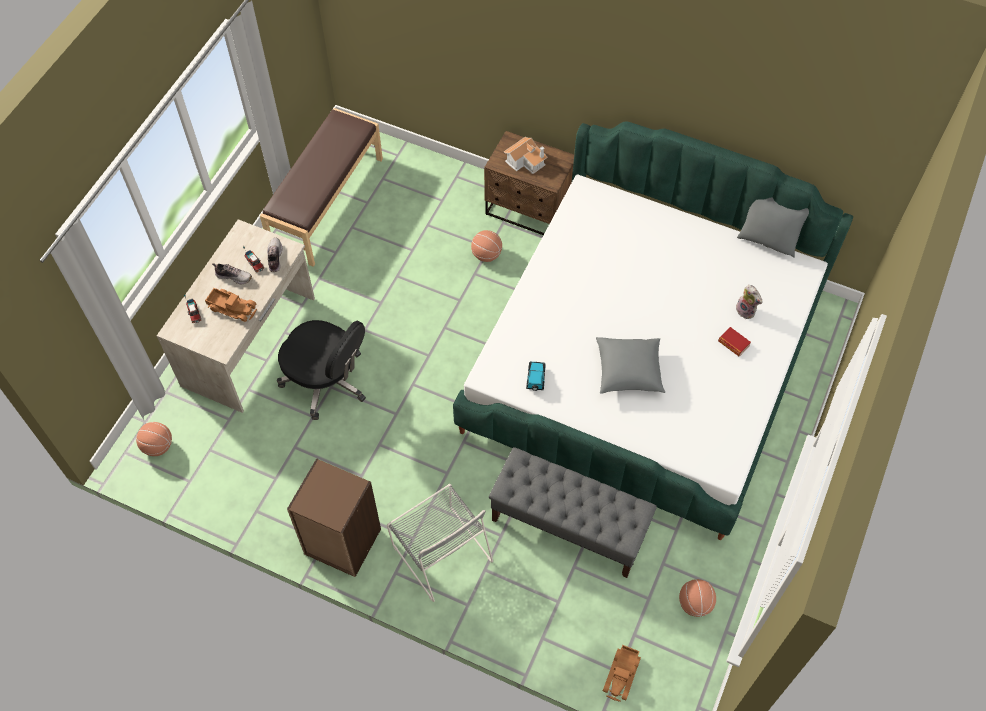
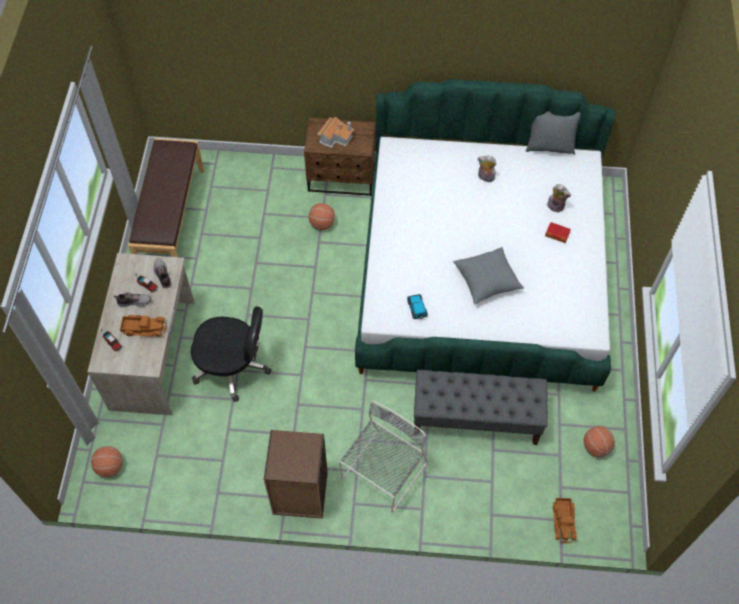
camera: 20 degrees left, 0 degrees up
grey chair [387,484,493,602] -> grey chair turned 90 degrees counterclockwise [339,401,428,512]
none -> plush toy [478,155,496,182]

